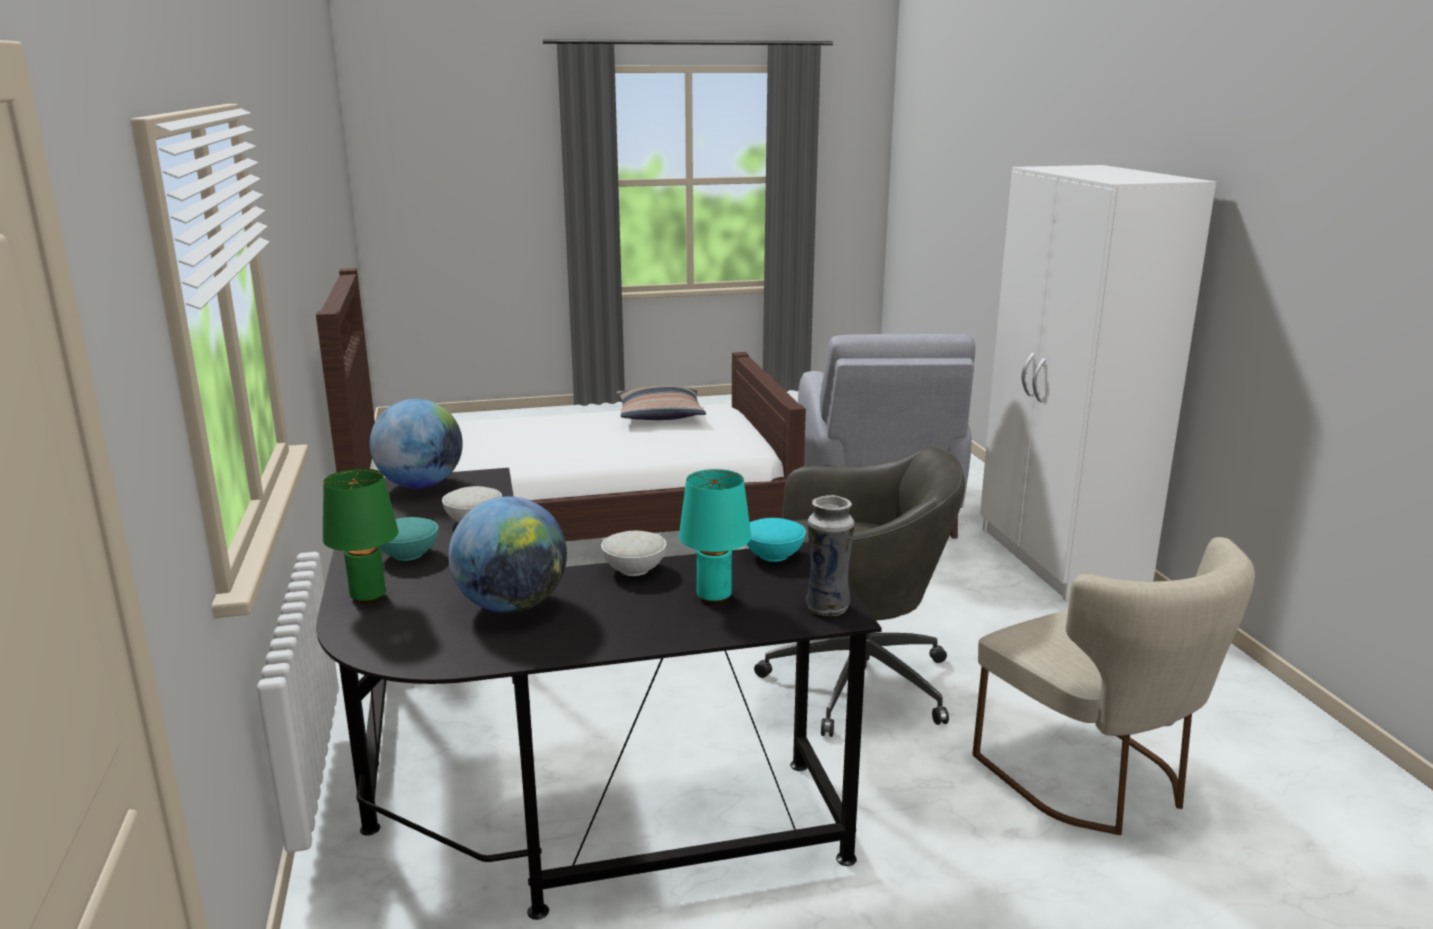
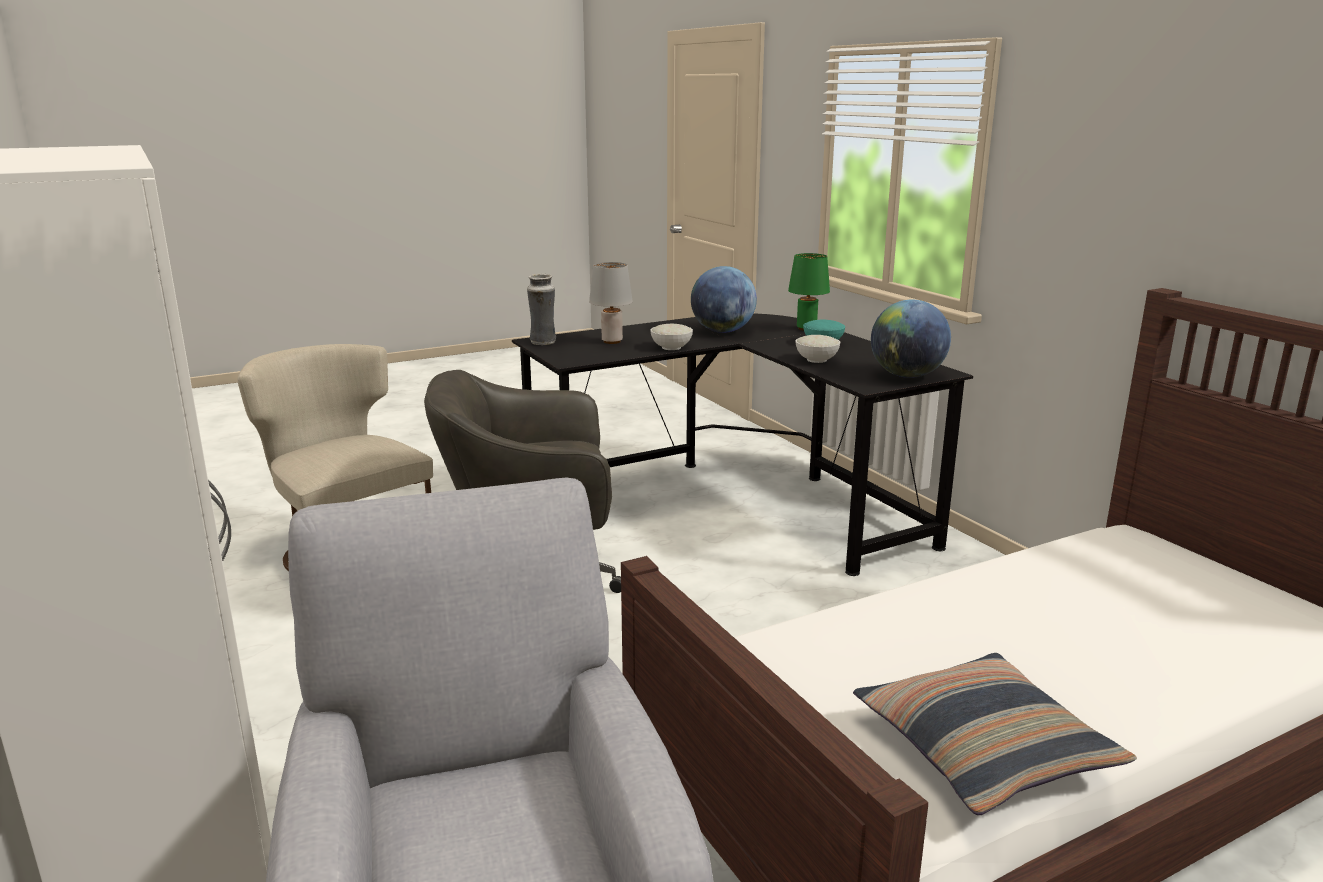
camera: 165 degrees right, 0 degrees up
turquoise table lamp [679,469,751,604] -> grey table lamp [589,262,633,344]
turquoise bowl [746,518,806,562] -> none

